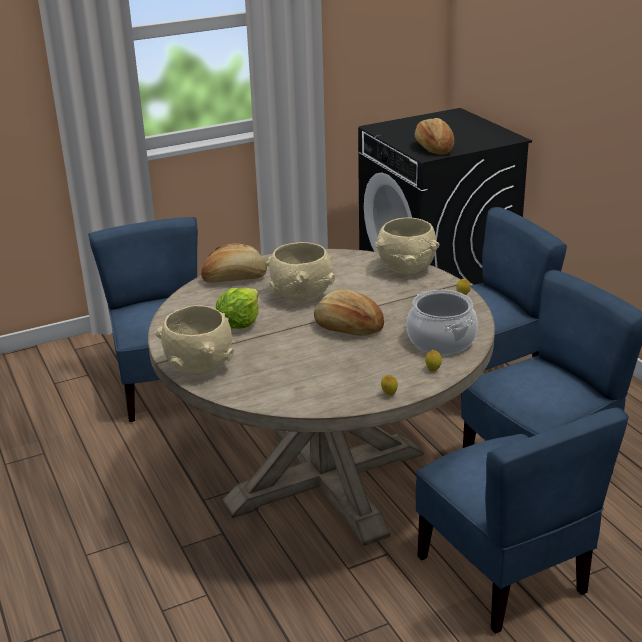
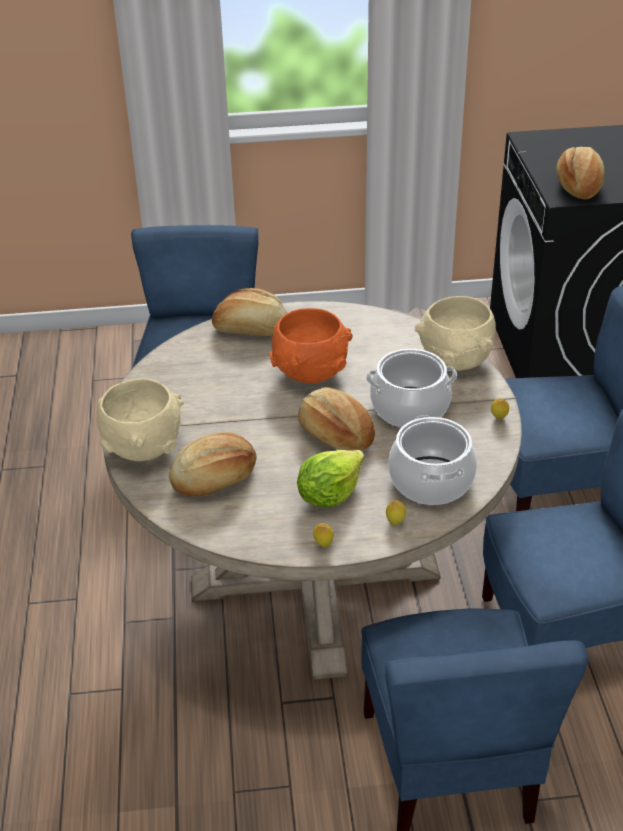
camera: 20 degrees right, 10 degrees up
lettuce [216,288,259,329] -> lettuce moved to [297,450,364,508]
beige bowl [266,242,335,302] -> orange bowl [270,308,352,383]
none -> bread [169,432,257,496]
none -> cooking pot [366,349,457,427]

